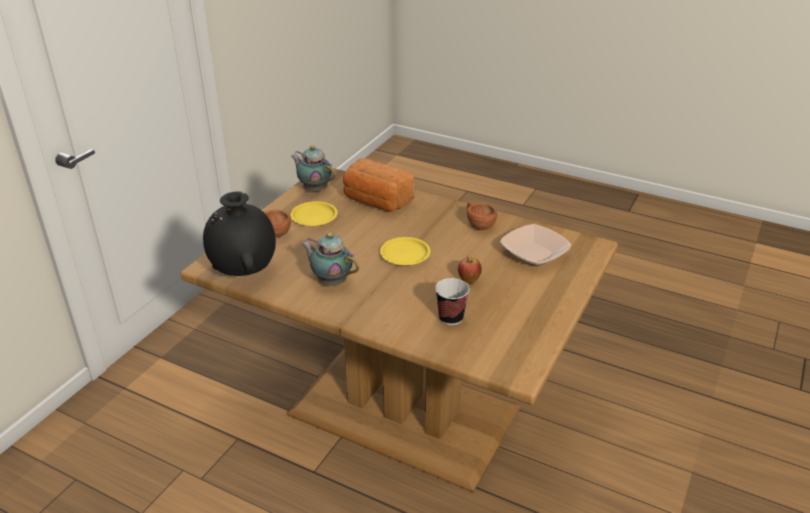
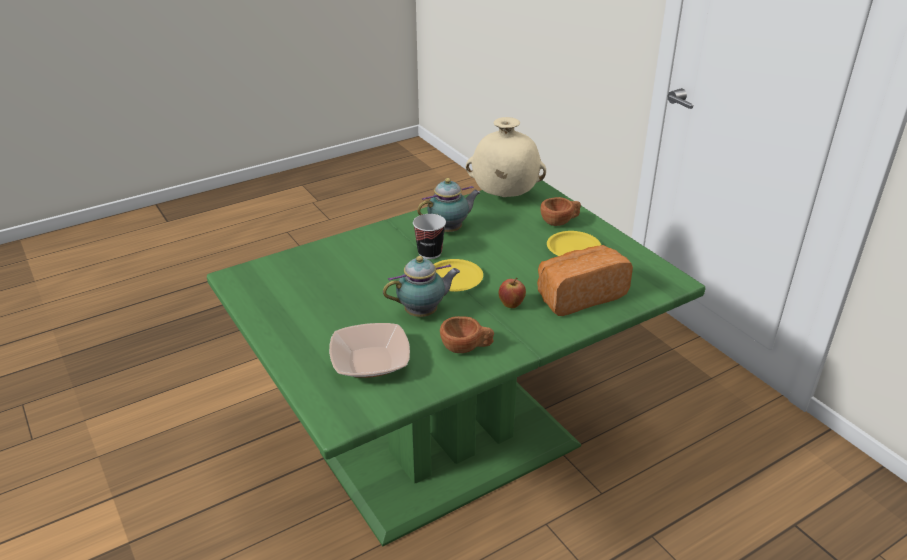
camera: 120 degrees right, 0 degrees up
brown dining table [180,168,618,492] -> green dining table [207,180,706,546]
black vase [203,192,276,276] -> beige vase [466,117,546,197]
teapot [291,145,336,192] -> teapot moved to [383,256,460,317]
cup [435,278,470,325] -> cup moved to [413,214,446,259]
apple [458,255,482,283] -> apple moved to [498,278,526,308]

